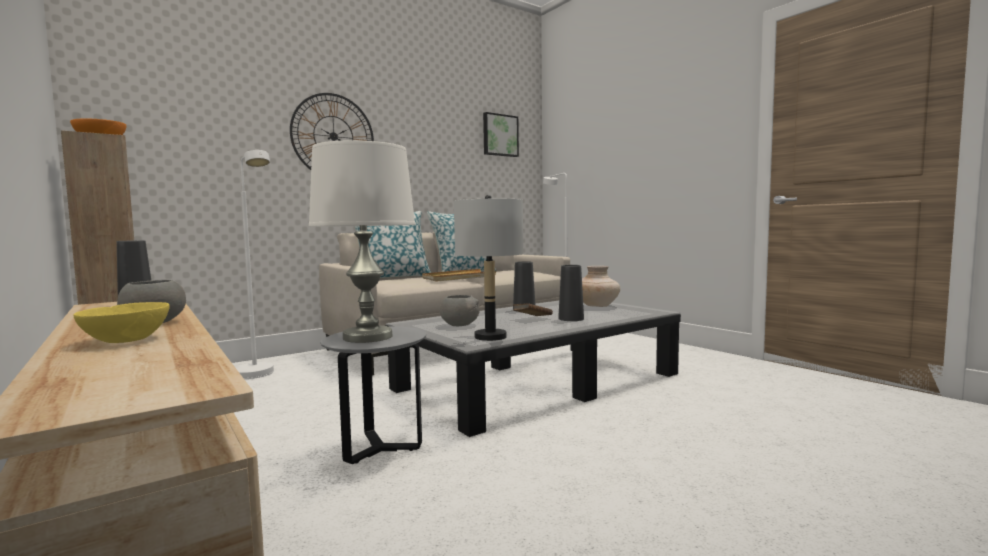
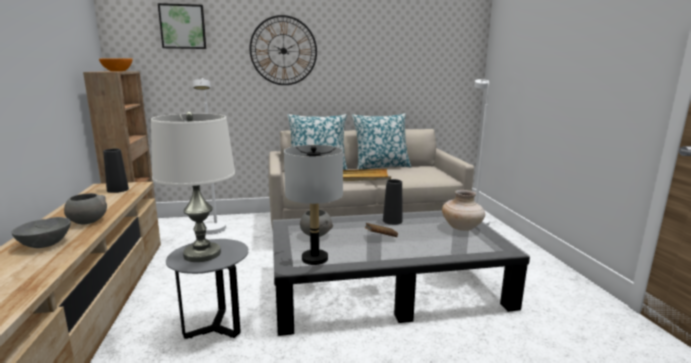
camera: 25 degrees right, 10 degrees up
yellow bowl [73,302,170,343] -> grey bowl [12,217,71,248]
picture [483,112,519,157] -> picture moved to [158,3,206,49]
black vase [558,265,584,321] -> none

